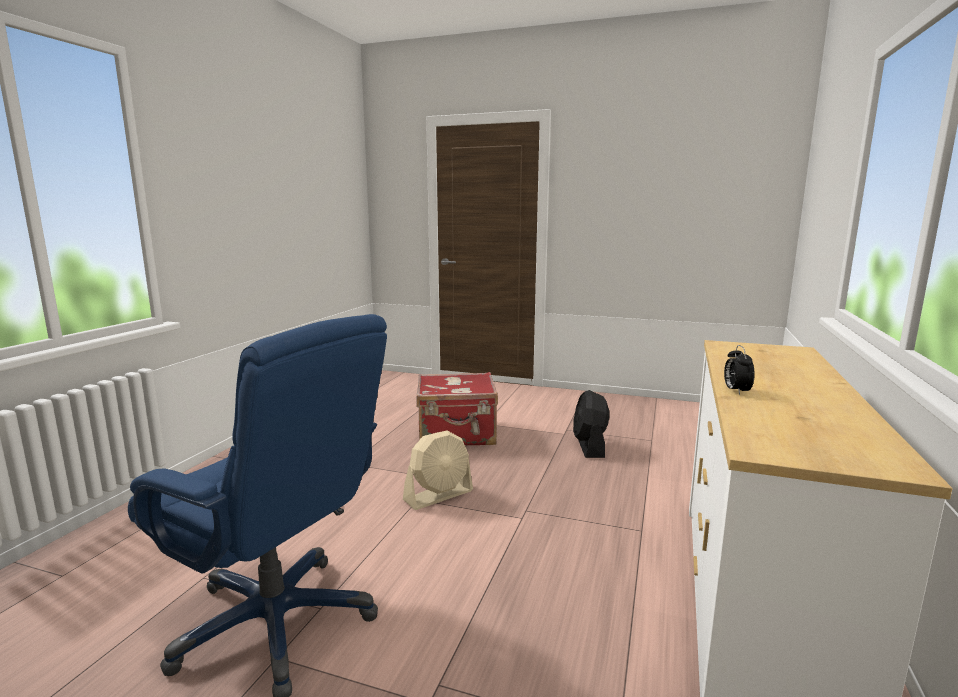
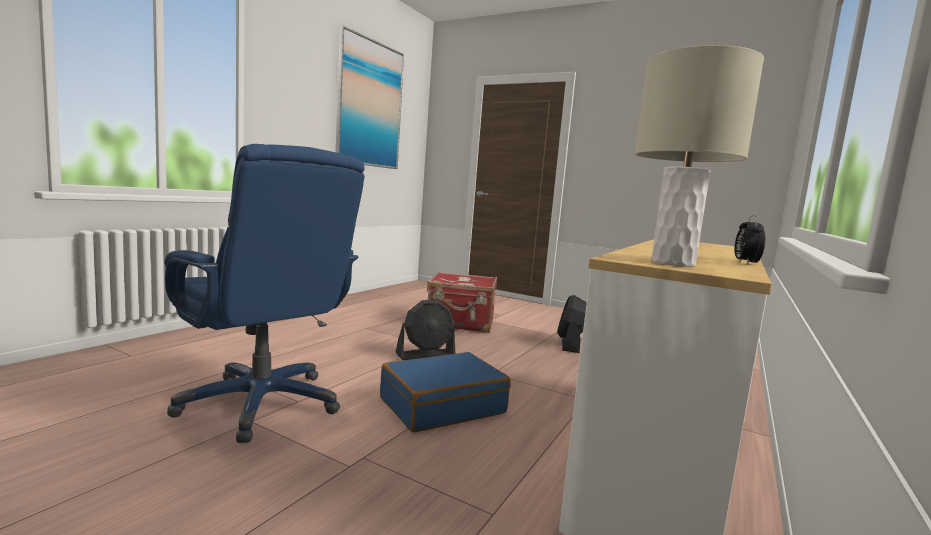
camera: 10 degrees right, 5 degrees down
beige fan [403,430,473,510] -> black fan [395,300,455,360]
alarm clock [724,345,755,395] -> alarm clock moved to [734,215,765,264]
none -> picture [335,26,404,169]
none -> blue suitcase [380,352,511,433]
none -> beige table lamp [635,45,764,267]

